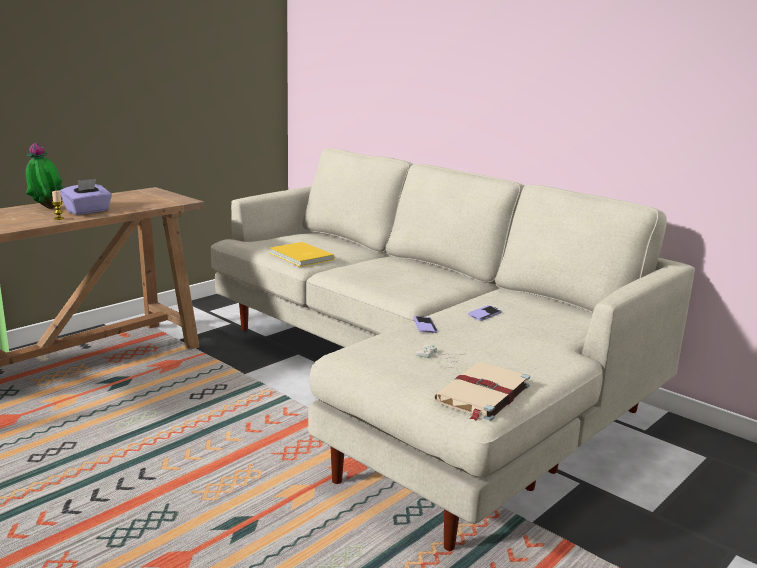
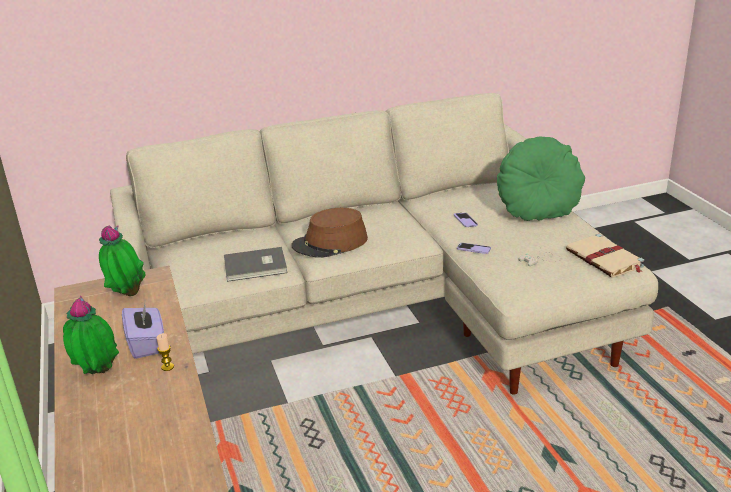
camera: 60 degrees left, 10 degrees up
yellow book [270,242,334,267] -> grey book [224,247,287,282]
none -> potted plant [99,225,146,296]
none -> brown hat [292,208,368,258]
none -> green pillow [497,137,585,221]

